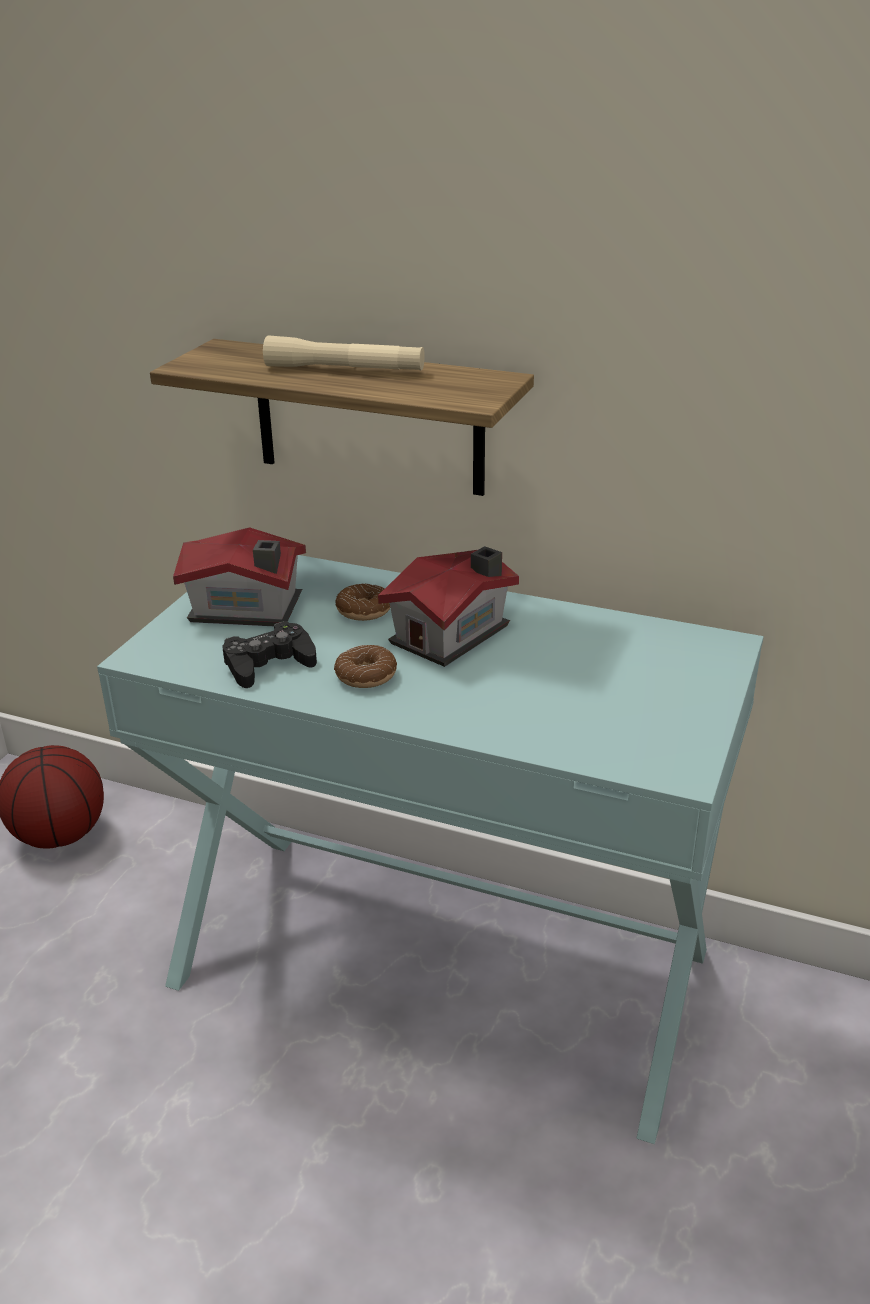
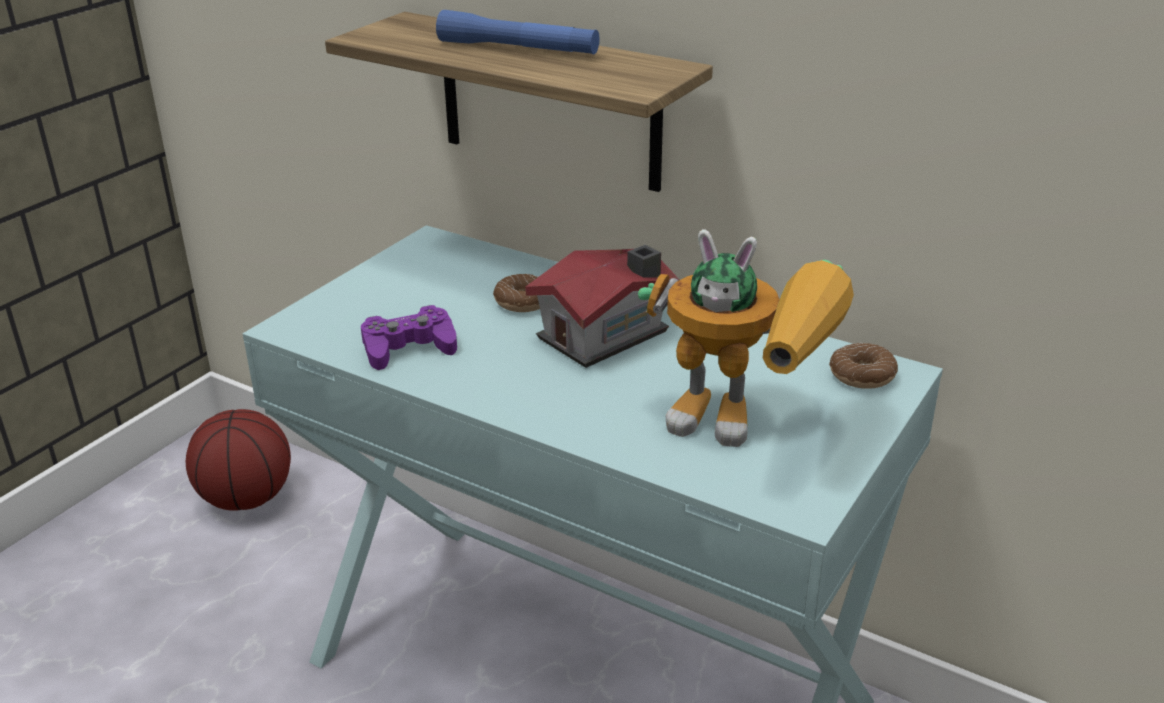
camera: 10 degrees right, 0 degrees up
toy house [173,527,306,626] -> none
black game controller [222,621,317,688] -> purple game controller [361,305,457,370]
beige flashlight [263,335,425,371] -> blue flashlight [436,10,599,54]
donut [334,645,397,688] -> donut moved to [829,343,898,389]
none -> toy robot [638,229,854,447]

